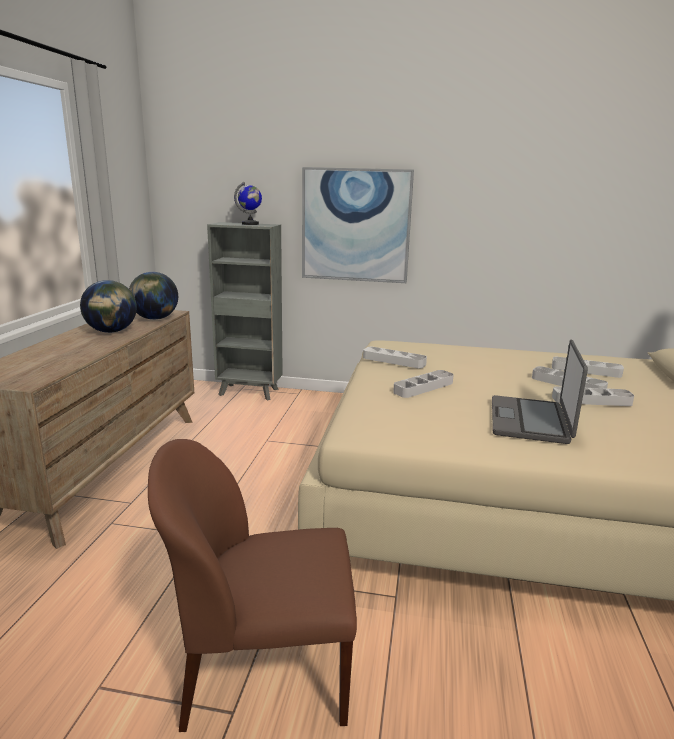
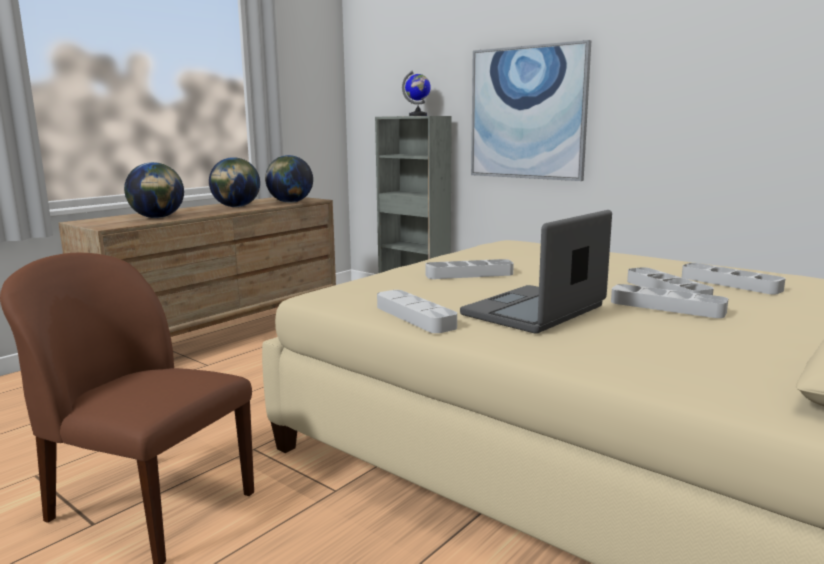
camera: 30 degrees right, 5 degrees down
grey tray [363,347,427,368] -> grey tray moved to [377,290,457,333]
none -> globe [124,162,184,218]

